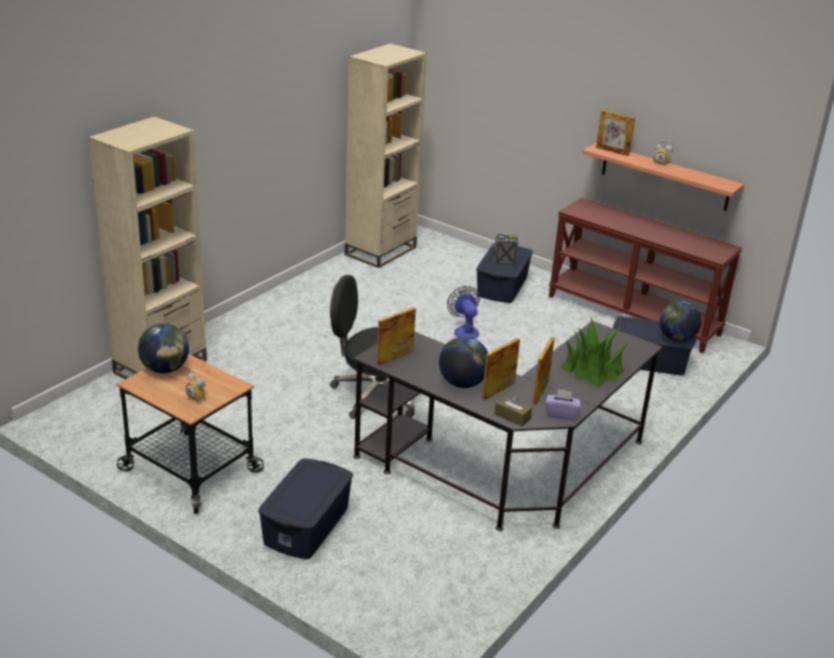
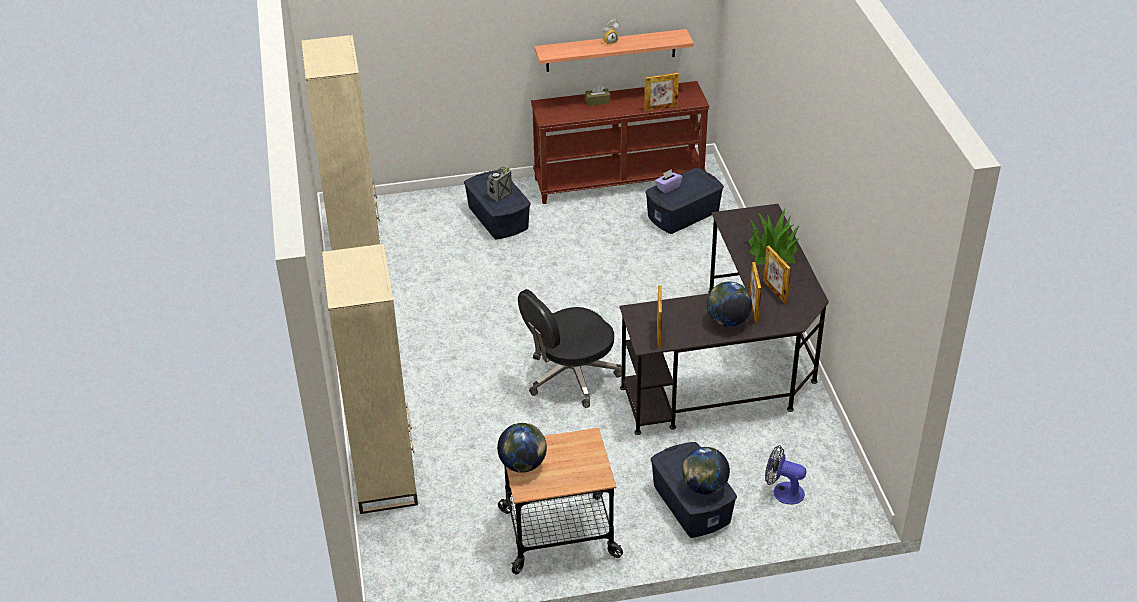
camera: 45 degrees left, 10 degrees up
alarm clock [186,370,207,403] -> none
fan [447,286,480,339] -> fan moved to [765,445,806,504]
brown tissue box [494,394,532,426] -> brown tissue box moved to [585,85,610,106]
purple tissue box [546,389,580,420] -> purple tissue box moved to [655,169,682,193]
picture frame [596,110,635,156] -> picture frame moved to [644,73,679,112]
globe [660,301,702,342] -> globe moved to [682,447,730,495]

